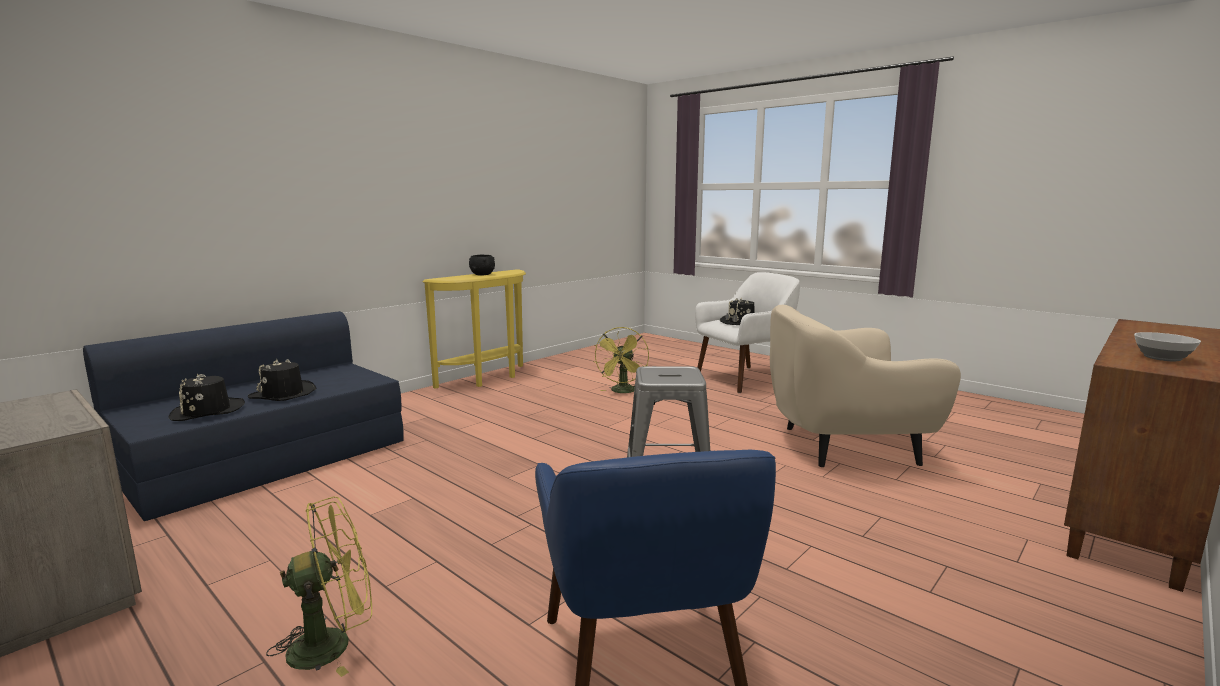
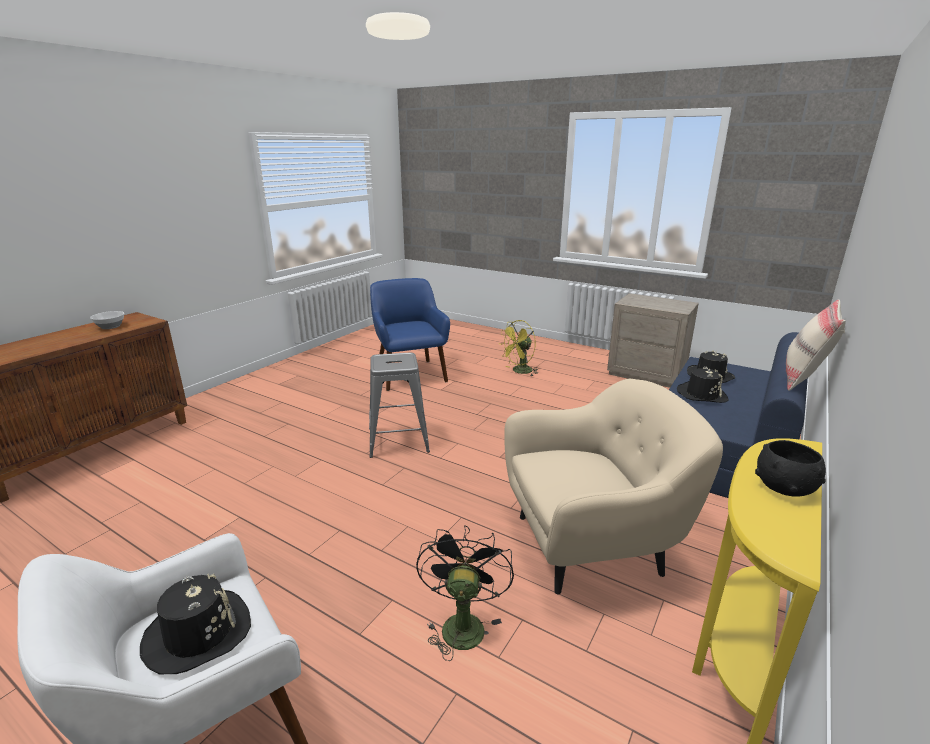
camera: 170 degrees right, 10 degrees up
yellow fan [593,327,649,393] -> black fan [416,525,514,661]
beige armchair [770,305,961,467] -> beige armchair moved to [505,379,723,595]
none -> beige pillow [786,299,846,391]

